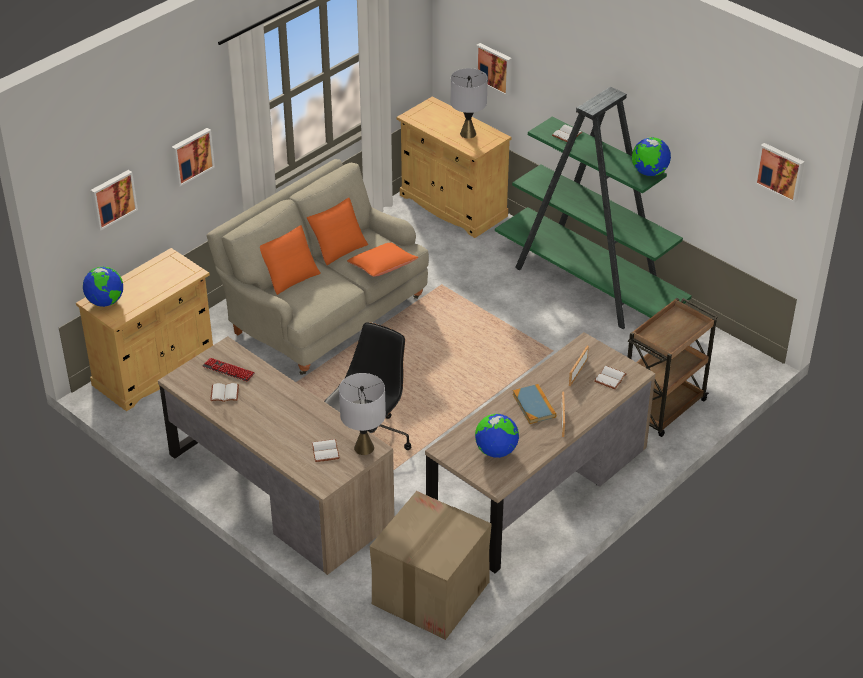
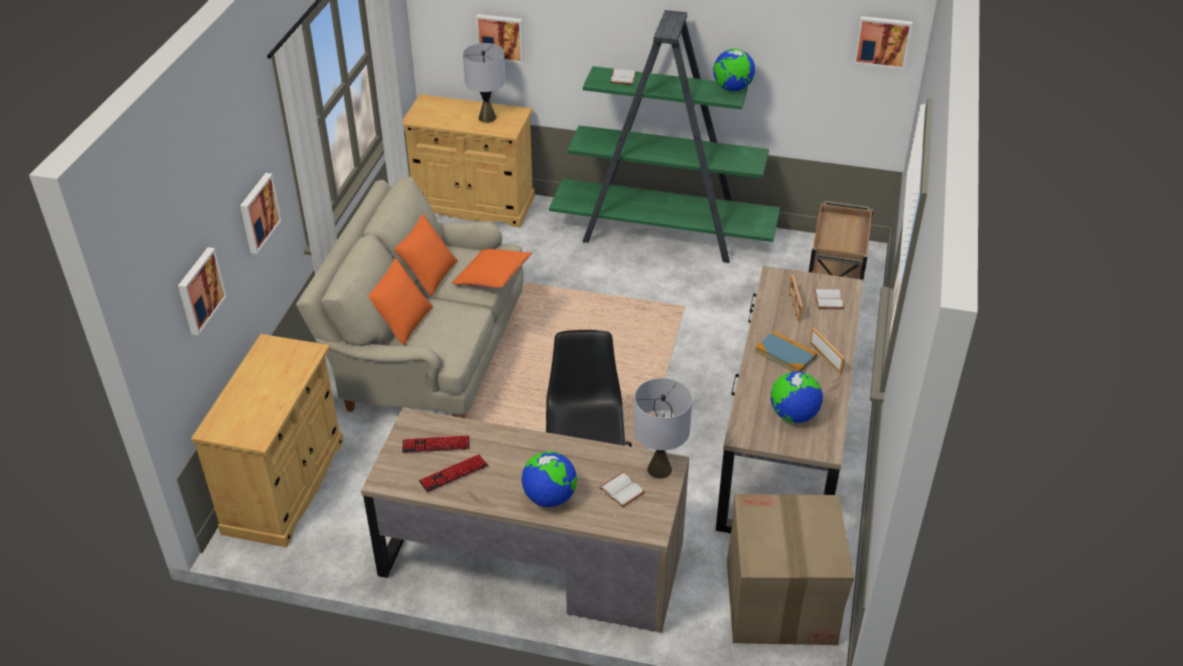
camera: 30 degrees left, 0 degrees up
globe [83,266,123,307] -> globe moved to [521,451,577,507]
white book [210,383,239,402] -> keyboard [419,454,488,492]

